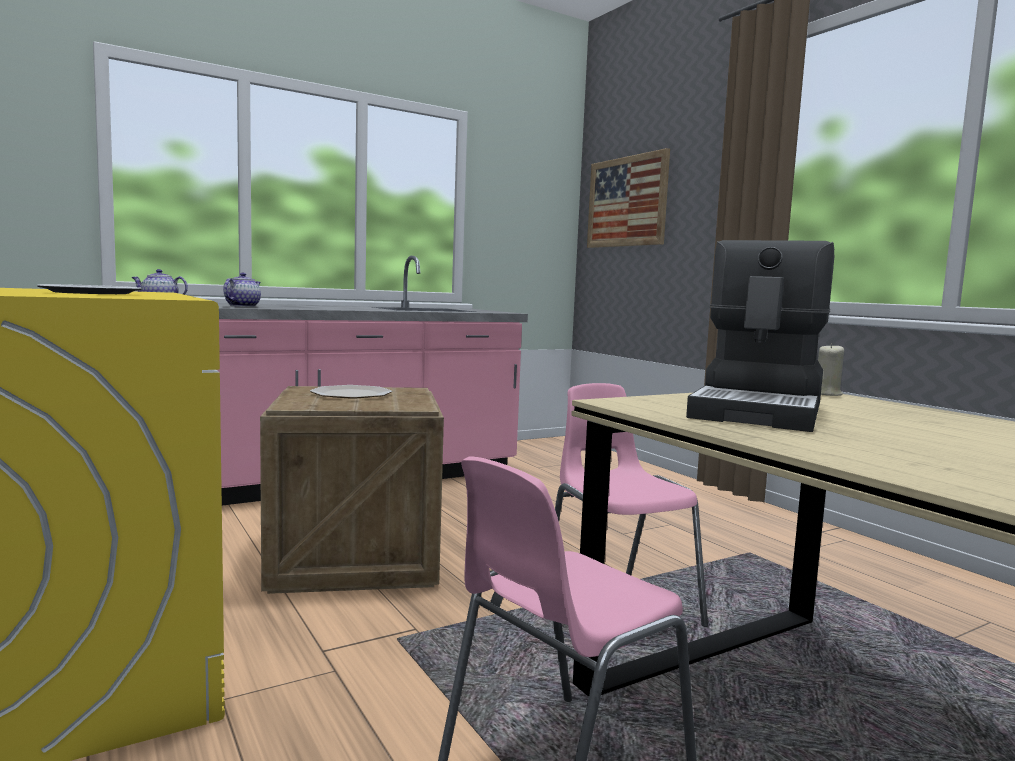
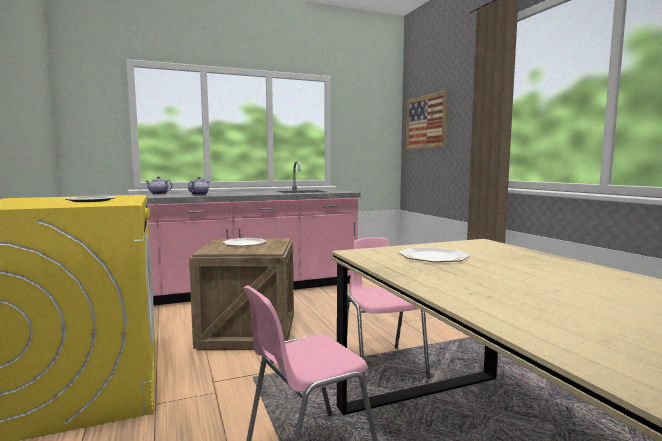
camera: 10 degrees right, 0 degrees up
coffee machine [686,240,834,432] -> plate [399,247,470,262]
beige candle [818,343,844,396] -> none

